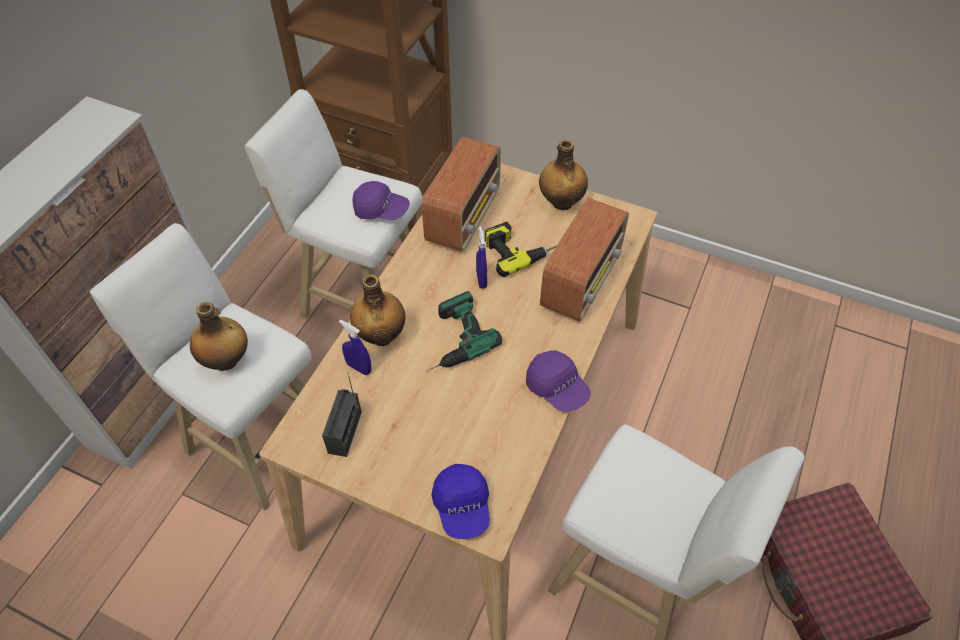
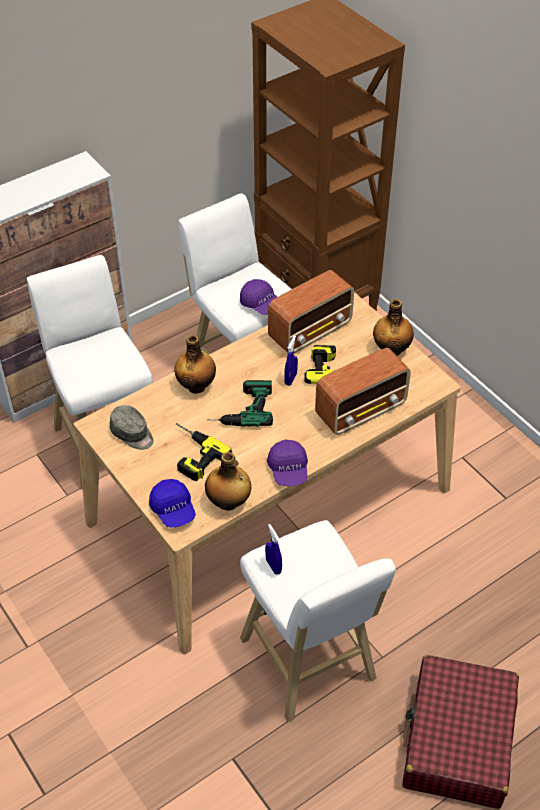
camera: 30 degrees right, 5 degrees down
bottle [190,302,248,371] -> bottle moved to [205,452,251,510]
radio [322,372,362,457] -> grey cap [110,405,153,450]
blue spray bottle [339,320,371,375] -> blue spray bottle moved to [265,524,282,575]
blue cap [431,464,490,539] -> blue cap turned 45 degrees counterclockwise [149,479,196,528]
none -> power drill [176,423,232,481]

